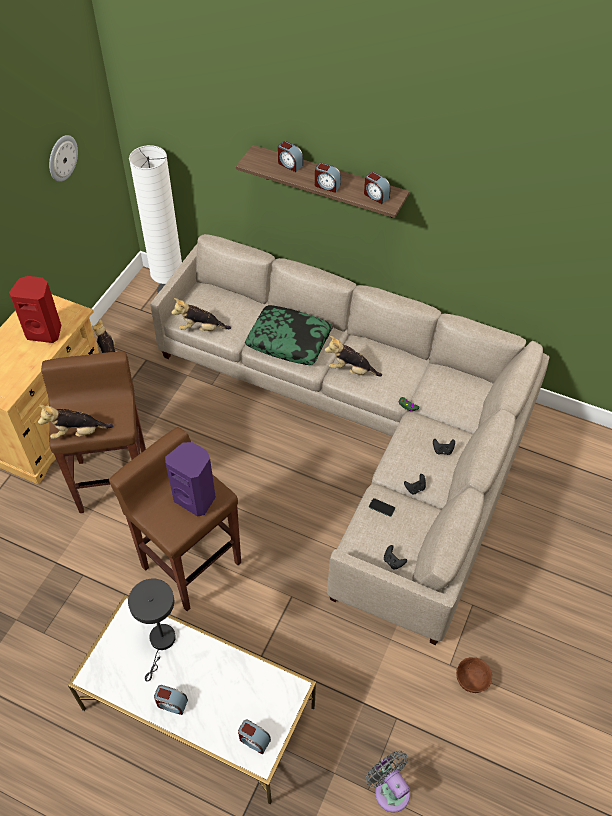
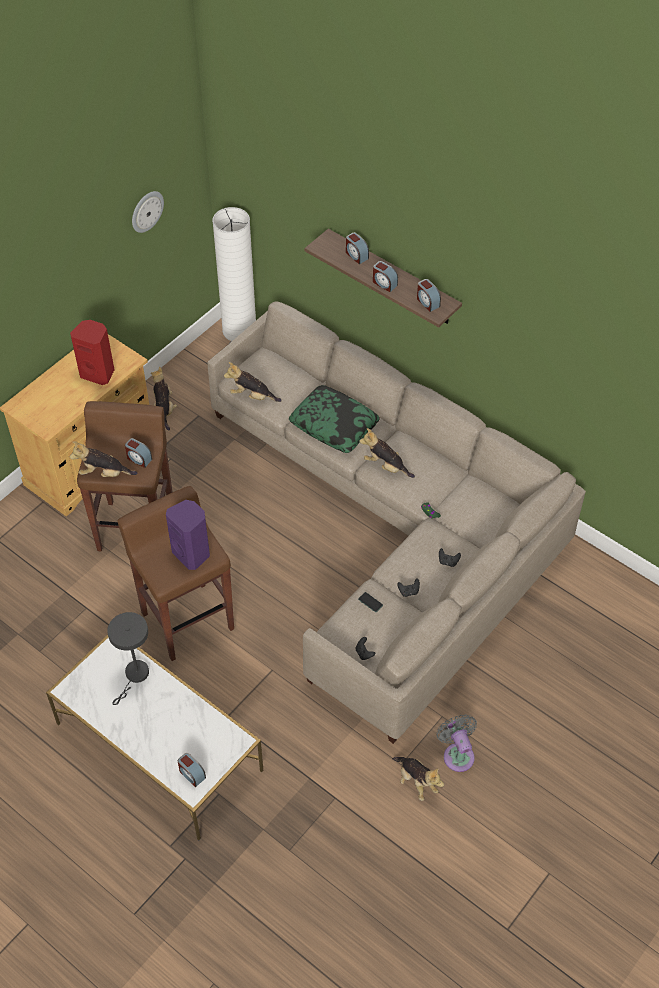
camera: 15 degrees right, 0 degrees up
alarm clock [154,685,188,715] -> alarm clock moved to [125,438,152,468]
grey fan [366,751,410,813] -> grey fan moved to [437,715,477,772]
brown bowl [456,657,492,693] -> plush toy [392,757,444,801]

